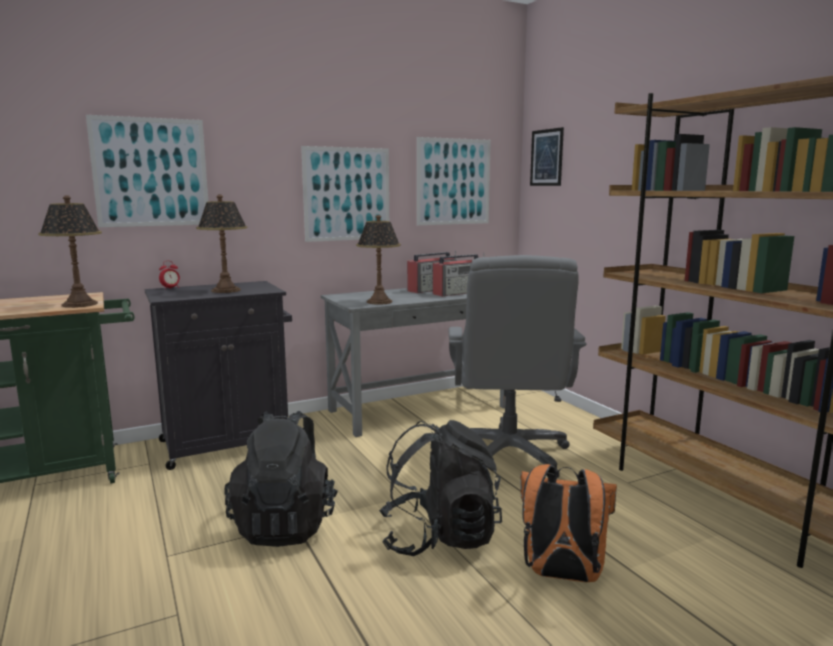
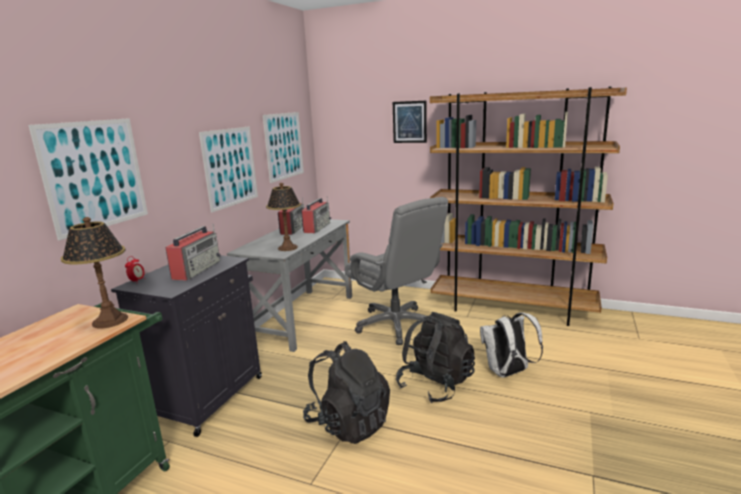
camera: 40 degrees left, 5 degrees up
table lamp [196,194,247,293] -> radio [166,224,221,281]
orange backpack [520,464,617,582] -> white backpack [480,312,543,378]
picture [530,127,564,186] -> picture moved to [393,101,427,143]

